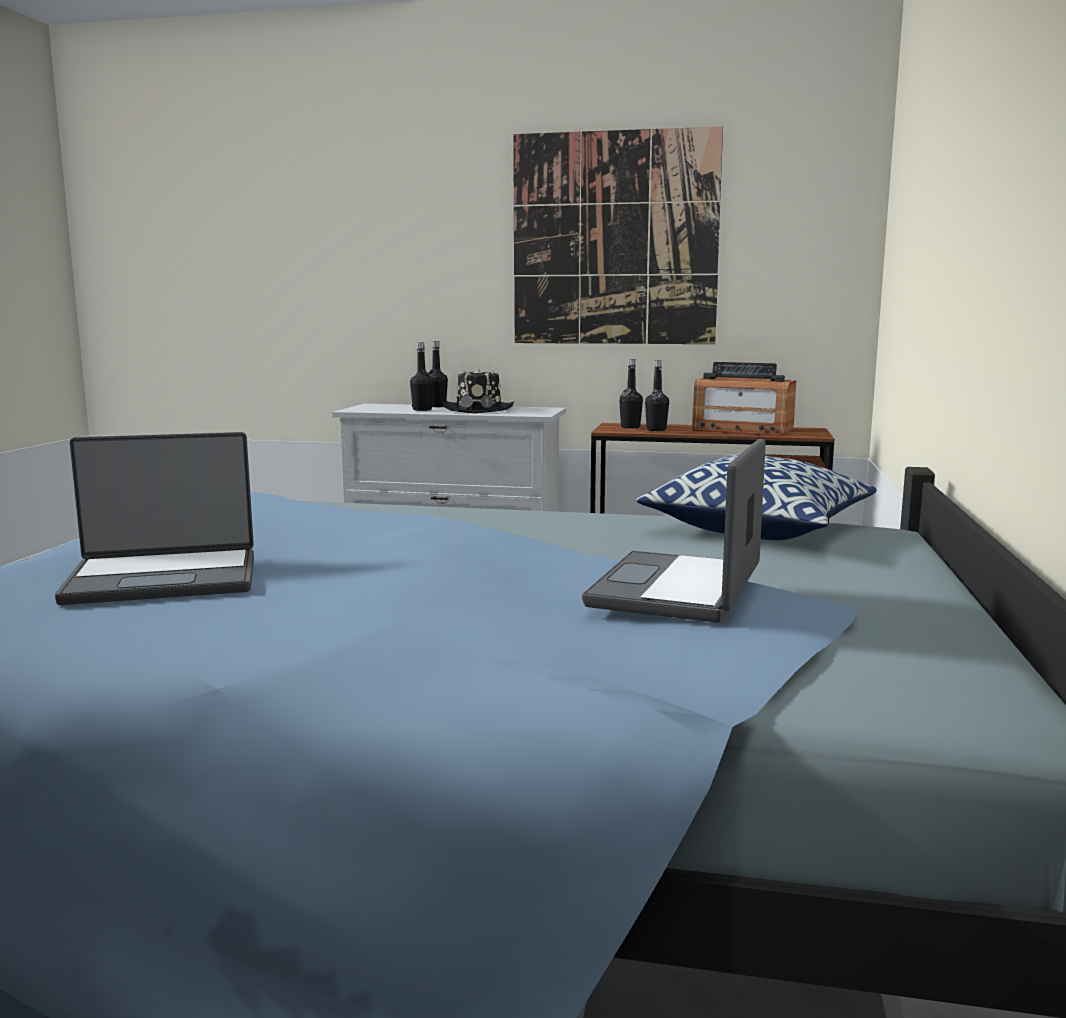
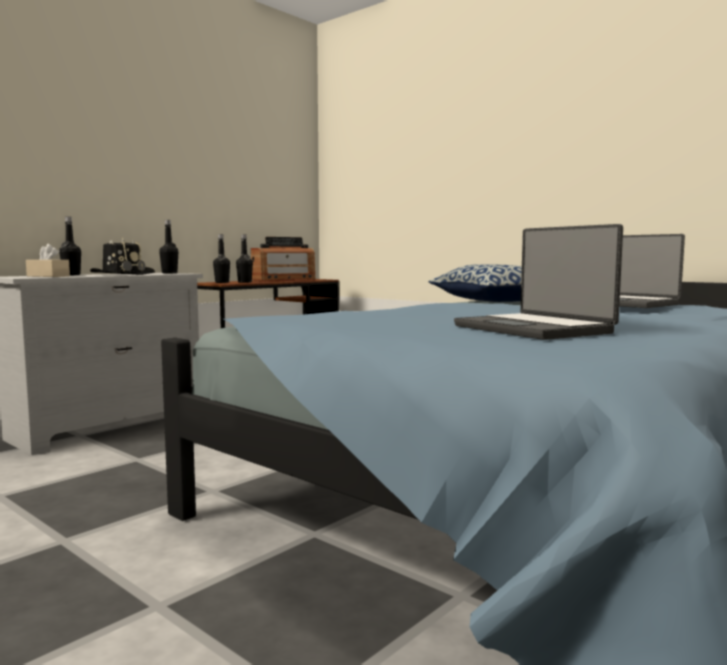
camera: 60 degrees left, 5 degrees down
laptop [55,432,254,605] -> laptop turned 135 degrees clockwise [454,224,623,340]
black bottle [410,342,433,411] -> black bottle moved to [159,220,178,273]
picture [513,126,723,344] -> none
none -> beige tissue box [26,244,70,277]

